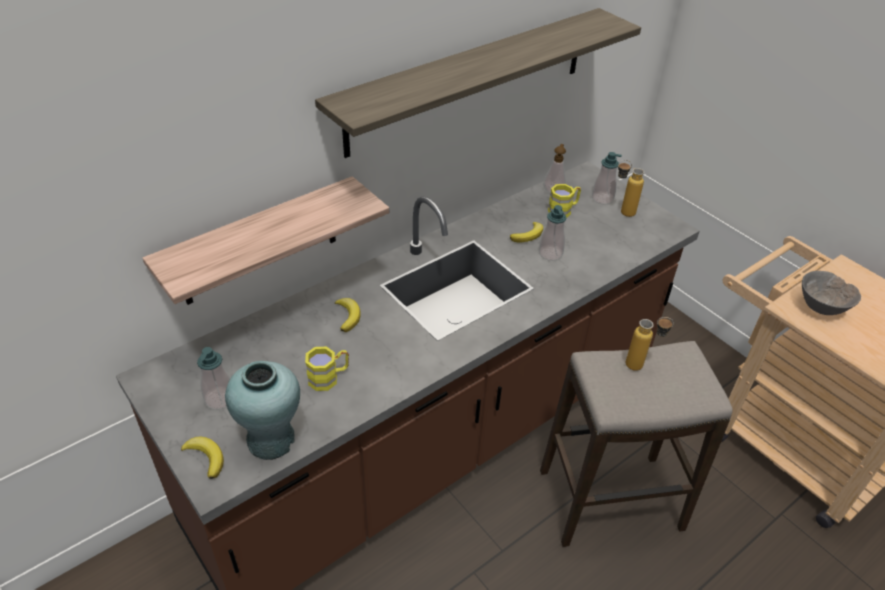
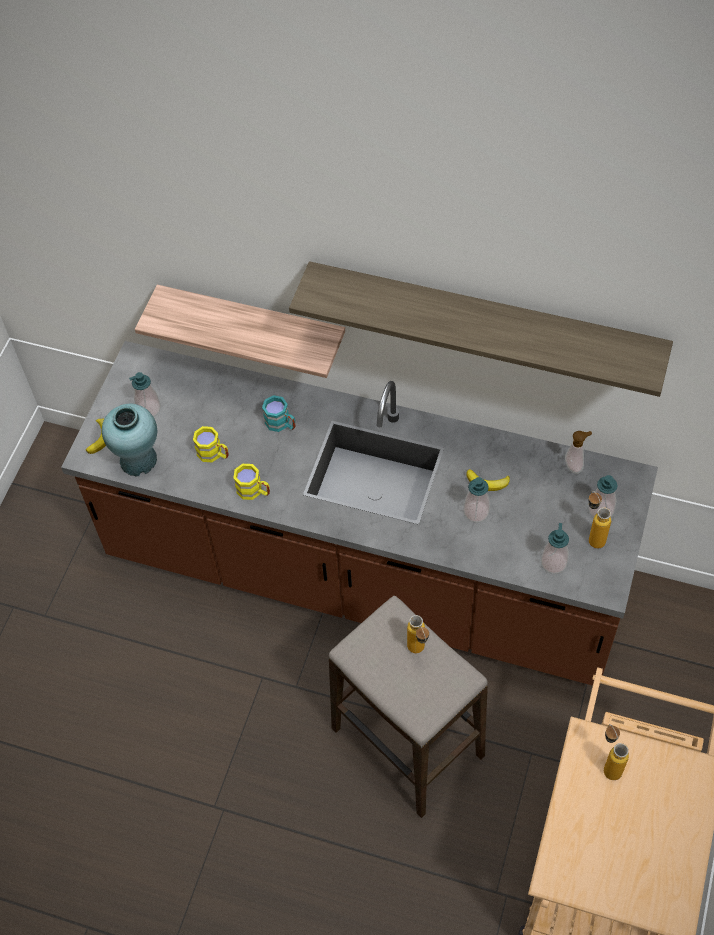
camera: 60 degrees right, 15 degrees up
banana [335,298,361,332] -> turquoise mug [262,395,295,432]
yellow mug [548,184,581,218] -> yellow mug moved to [233,464,270,500]
grey bowl [802,271,861,315] -> bottle [604,724,629,780]
none -> soap dispenser [541,523,569,574]

